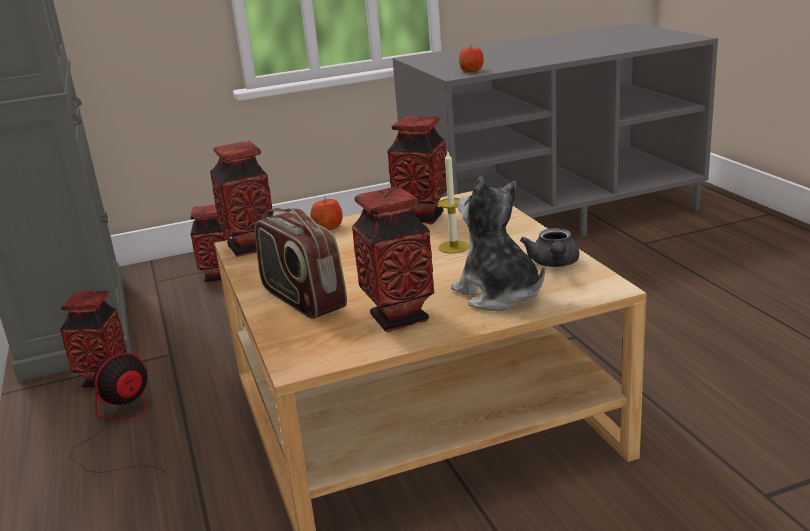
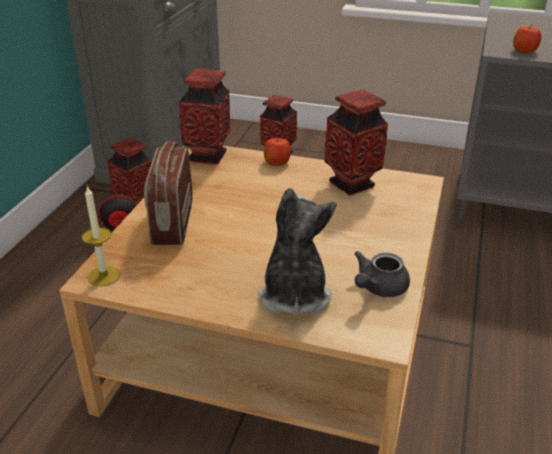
camera: 35 degrees right, 10 degrees up
vase [352,186,435,332] -> none
candle [438,152,469,254] -> candle moved to [82,185,120,286]

